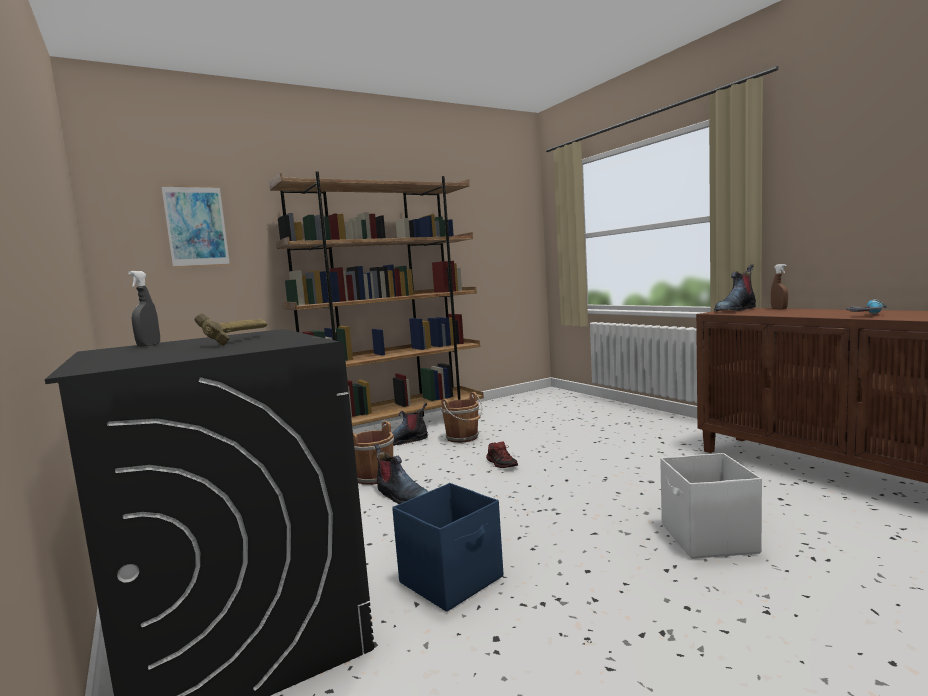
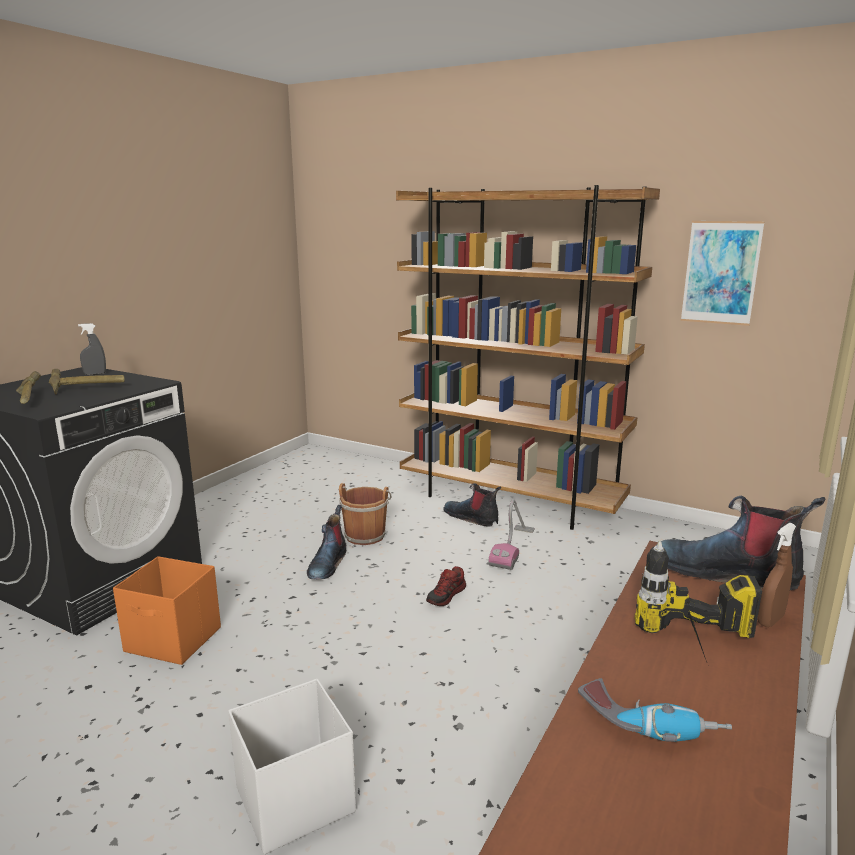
camera: 60 degrees right, 10 degrees up
picture [161,185,230,268] -> picture moved to [681,221,765,326]
blue storage box [392,483,503,612] -> orange storage box [113,556,221,665]
brown bucket [441,392,482,443] -> vacuum cleaner [488,499,535,570]
none -> hammer [16,371,41,404]
none -> power drill [634,541,762,662]

